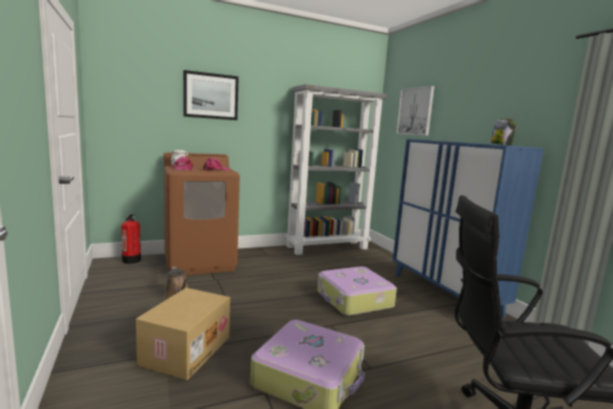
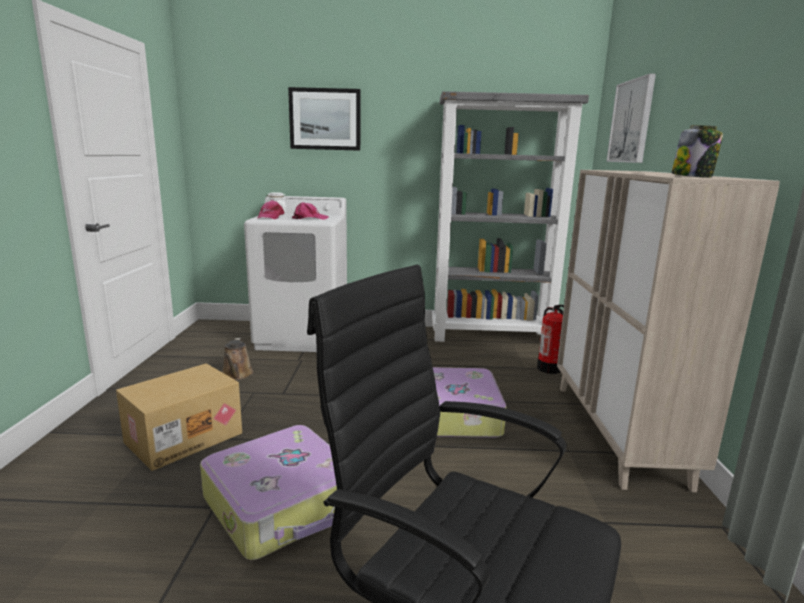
camera: 25 degrees right, 5 degrees up
fire extinguisher [121,214,141,264] -> fire extinguisher moved to [537,305,564,374]
brown washing machine [163,152,240,275] -> white washing machine [244,196,347,352]
blue cabinet [393,139,543,318] -> beige cabinet [557,170,780,492]

